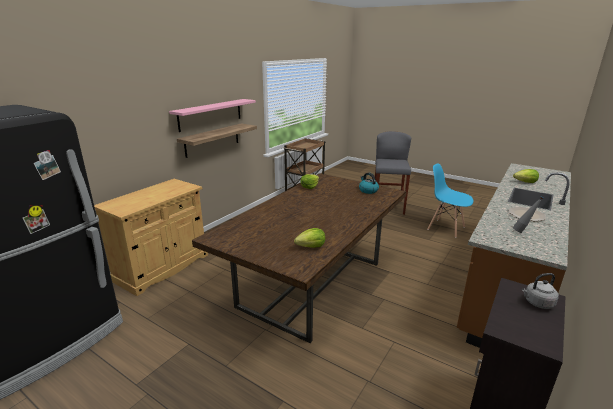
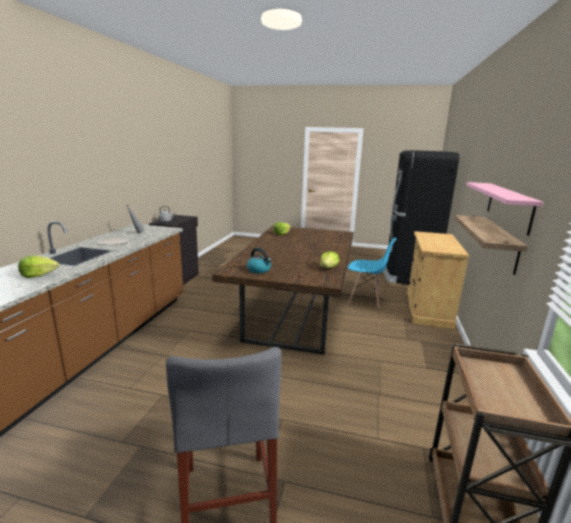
camera: 160 degrees right, 5 degrees down
blue chair [427,163,473,238] -> blue chair moved to [348,238,396,308]

